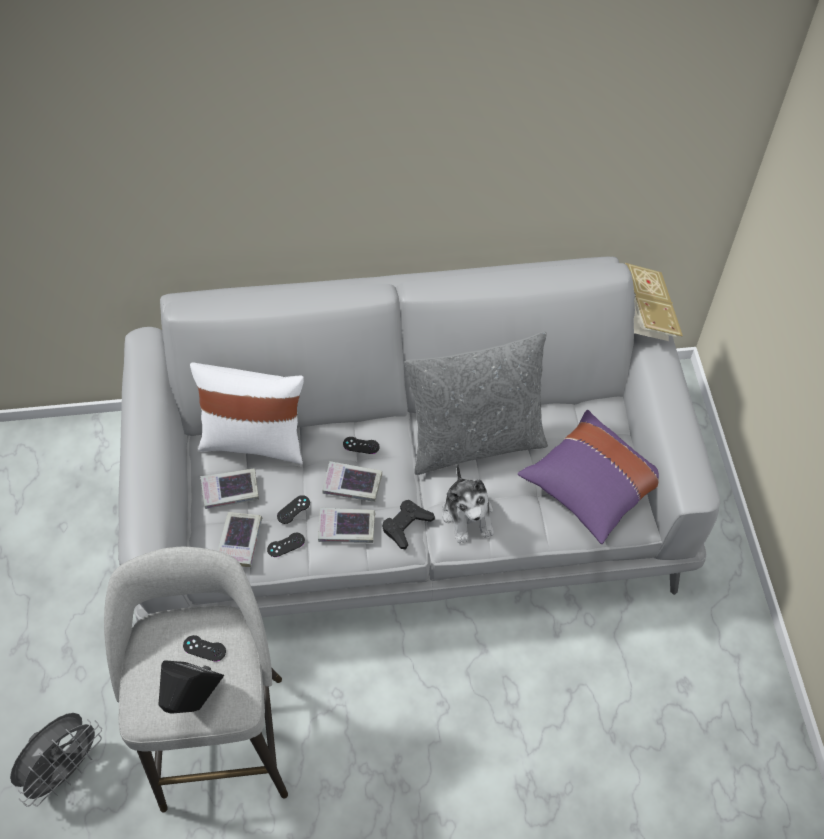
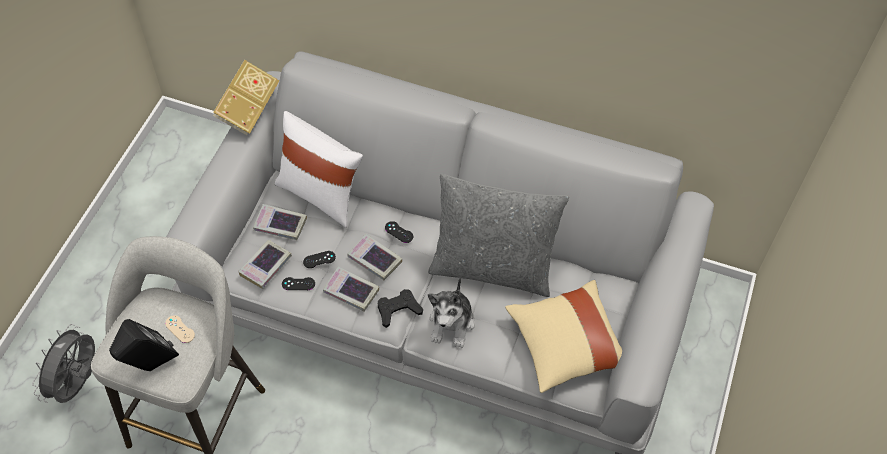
camera: 25 degrees right, 0 degrees up
grey fan [10,713,102,807] -> grey fan turned 135 degrees clockwise [32,324,95,403]
black game controller [183,635,226,662] -> beige game controller [165,315,195,343]
purple pillow [518,410,659,544] -> beige pillow [505,280,622,393]
book [625,263,683,341] -> book moved to [213,60,280,135]

